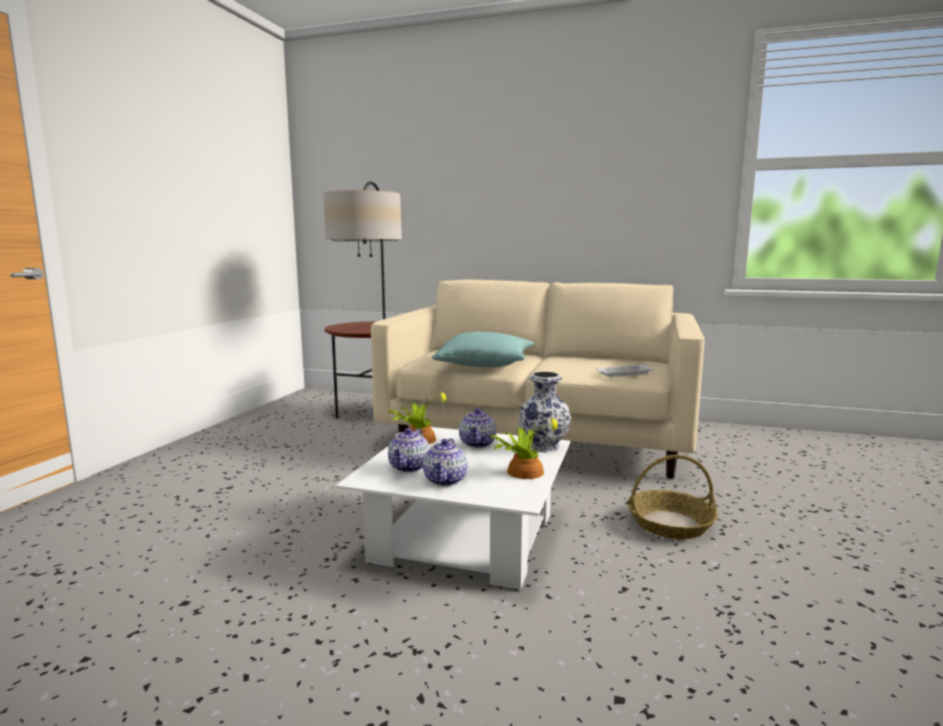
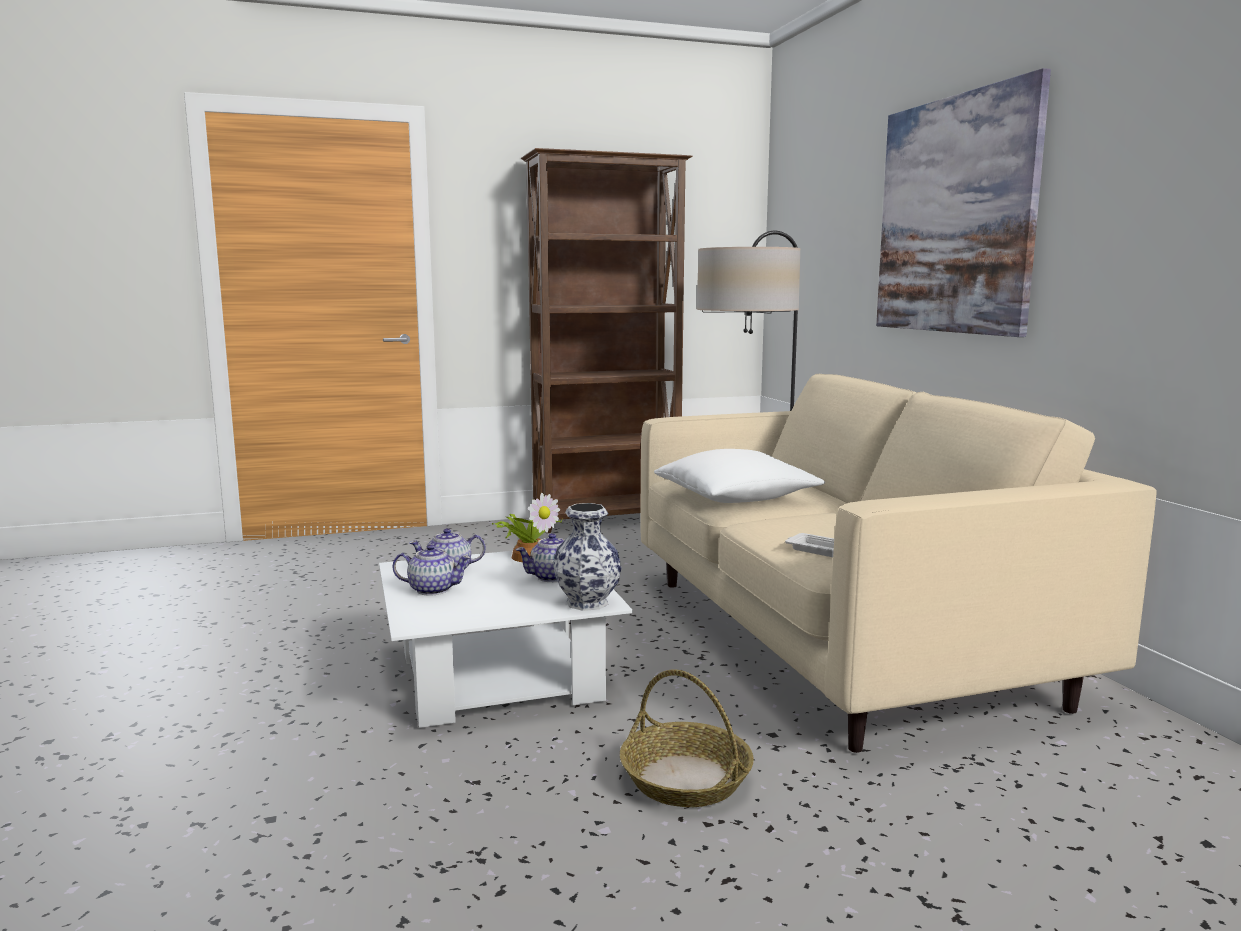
camera: 55 degrees right, 0 degrees up
teapot [423,438,468,486] -> teapot turned 150 degrees counterclockwise [392,544,471,595]
turquoise pillow [432,331,535,367] -> white pillow [654,449,825,503]
potted plant [490,407,558,479] -> none
none -> brown bookcase [521,148,692,533]
none -> picture [876,68,1051,337]

